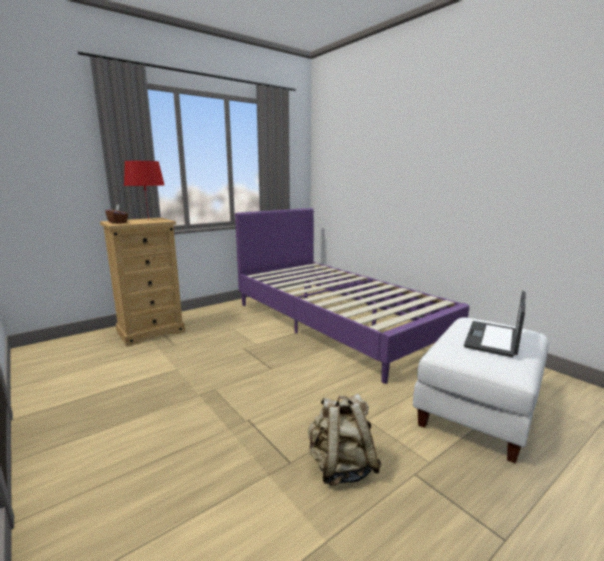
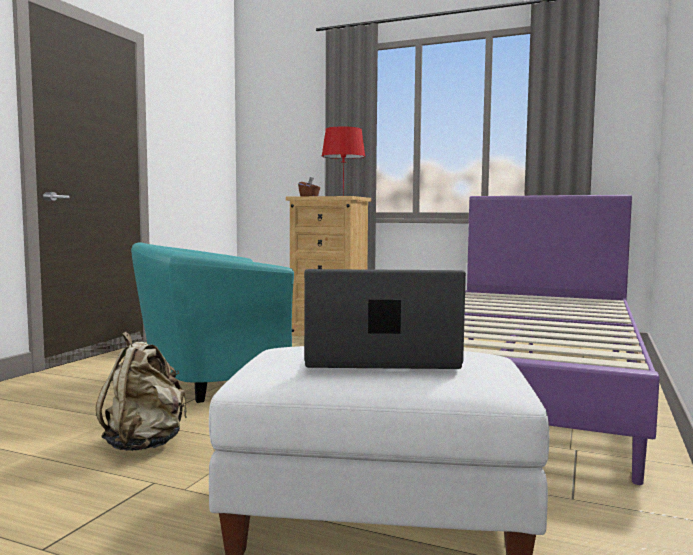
camera: 60 degrees right, 10 degrees down
none -> turquoise armchair [131,242,294,403]

